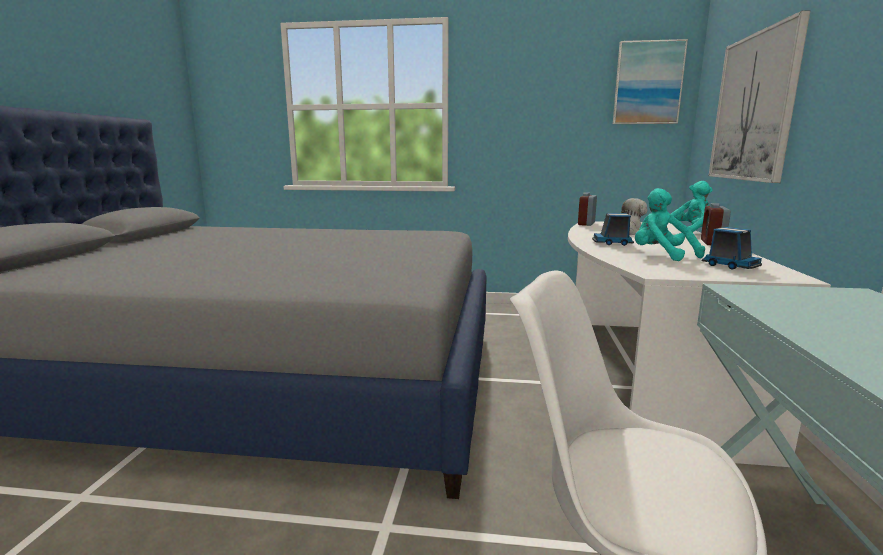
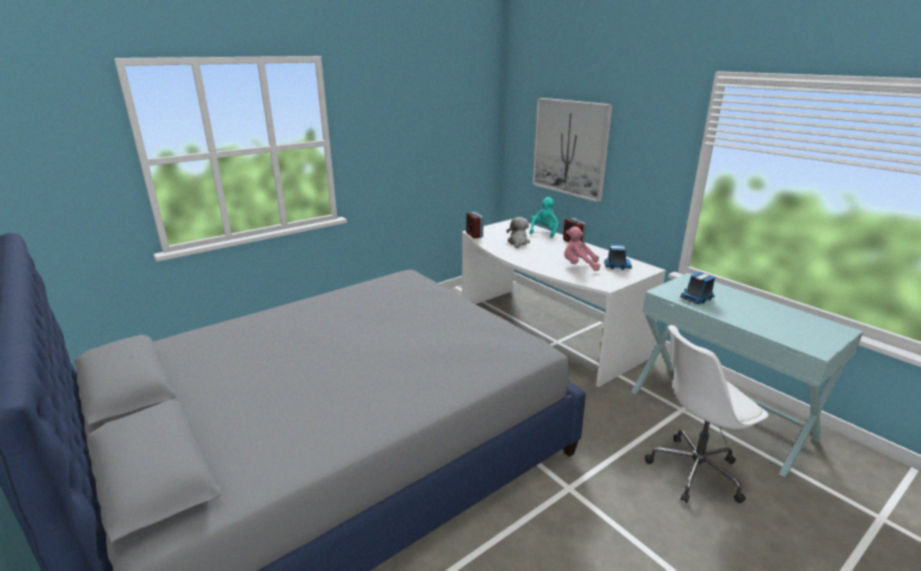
camera: 45 degrees left, 10 degrees up
toy truck [592,213,634,246] -> toy truck moved to [680,272,715,304]
picture [613,39,688,124] -> none
turquoise plush toy [635,188,705,261] -> pink plush toy [564,226,600,271]

